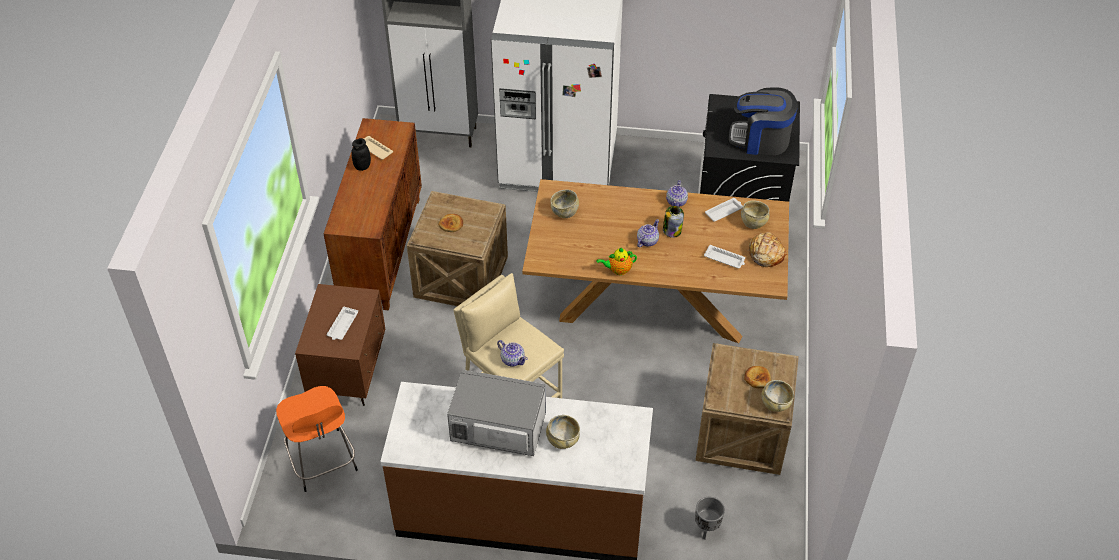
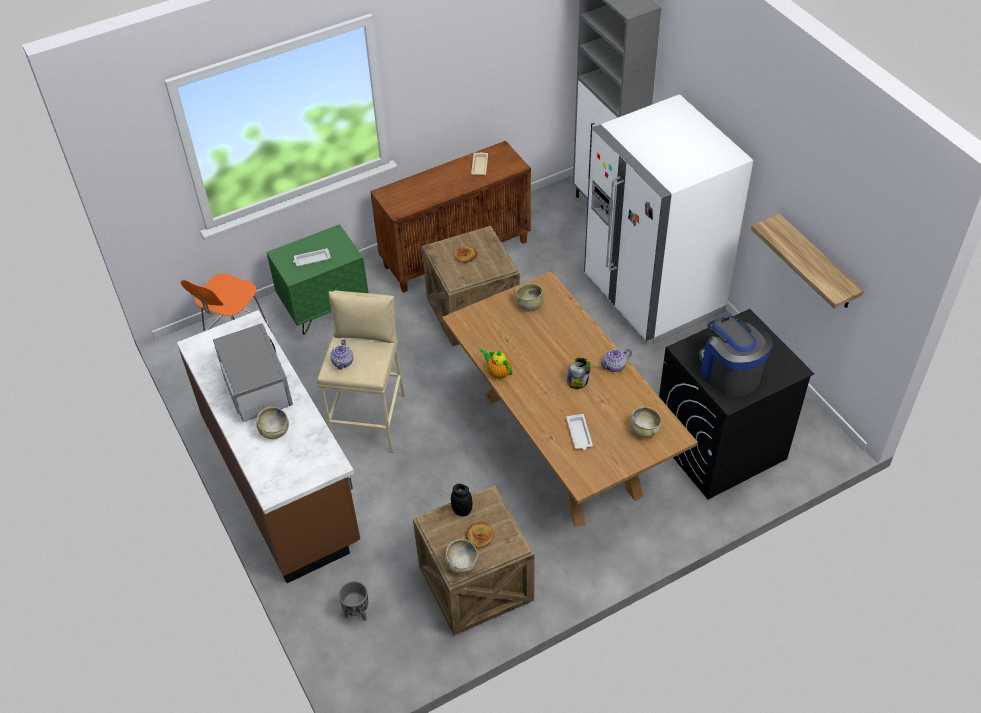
camera: 55 degrees right, 0 degrees up
brown nightstand [295,284,385,406] -> green nightstand [267,224,369,334]
black jar [351,138,371,171] -> black jar moved to [451,484,472,516]
teapot [637,219,659,247] -> none
white tray [705,198,743,222] -> none
bread [747,232,786,267] -> none
none -> shelf [751,214,864,309]

